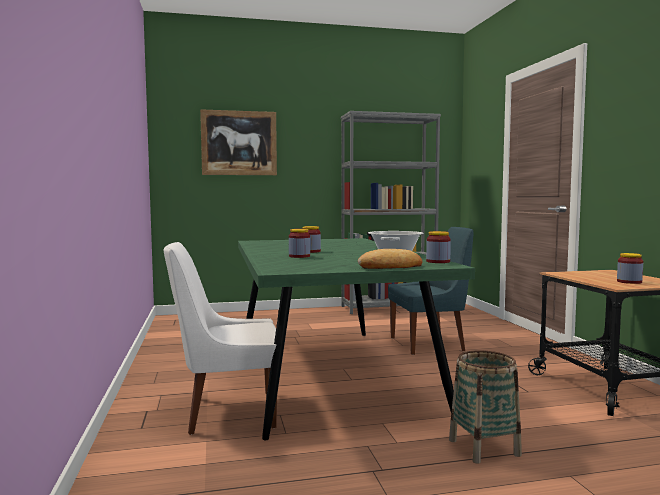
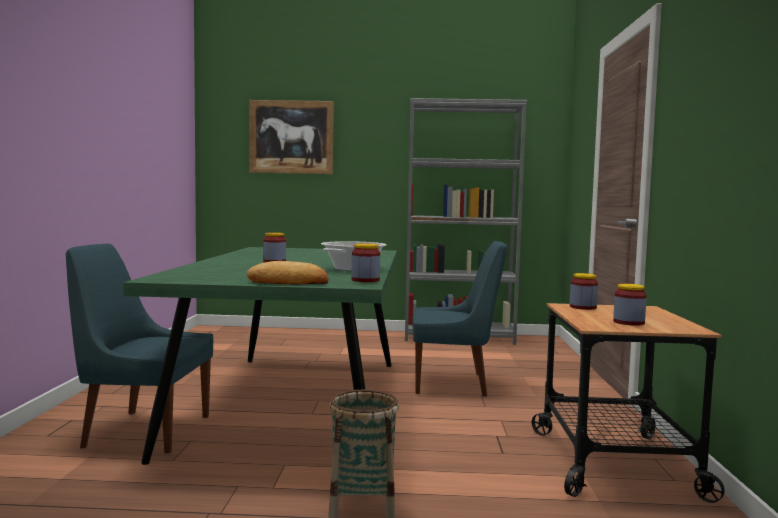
camera: 15 degrees right, 0 degrees up
white chair [164,242,277,435] -> blue chair [66,244,213,454]
jar [289,229,310,258] -> jar moved to [570,273,598,310]

